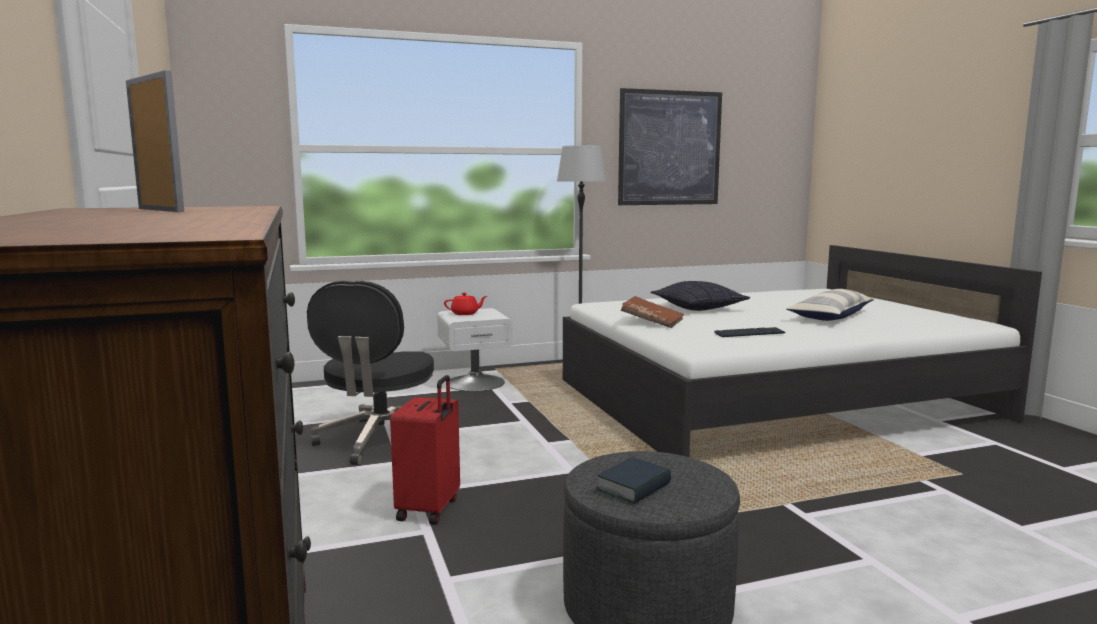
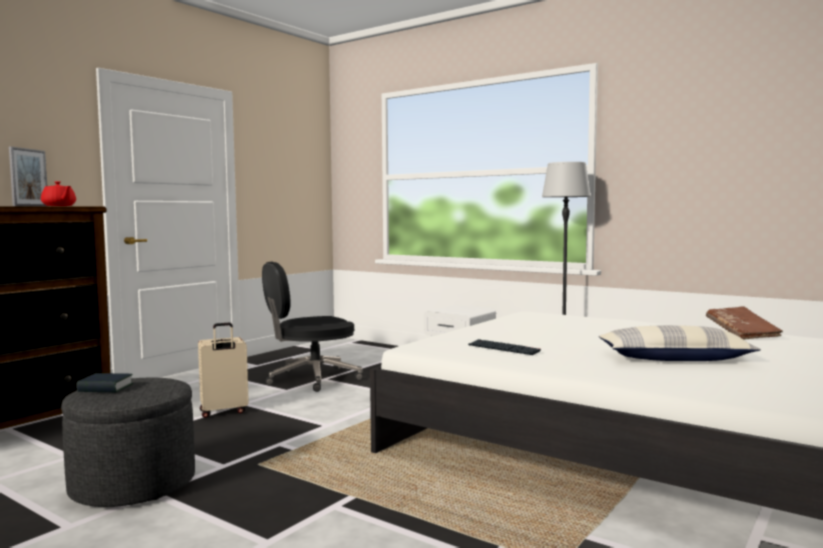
camera: 55 degrees right, 5 degrees down
red suitcase [390,375,460,525] -> beige suitcase [198,323,249,418]
red teapot [444,293,487,315] -> red teapot moved to [41,181,76,206]
picture [618,88,722,205] -> none
brown book [621,296,684,328] -> brown book moved to [706,306,783,340]
pillow [650,281,750,311] -> none

